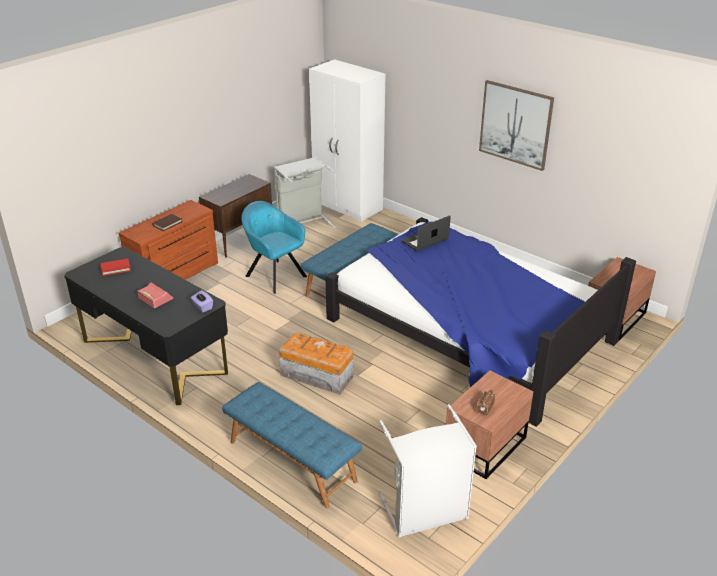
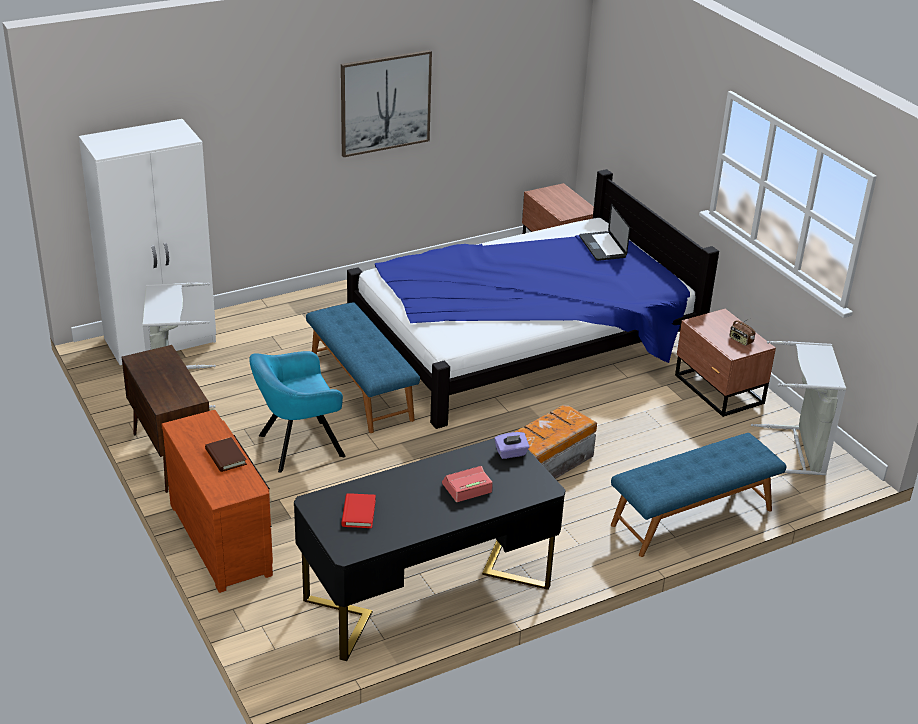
camera: 70 degrees left, 0 degrees up
laptop [401,216,451,251] -> laptop moved to [579,204,630,261]

